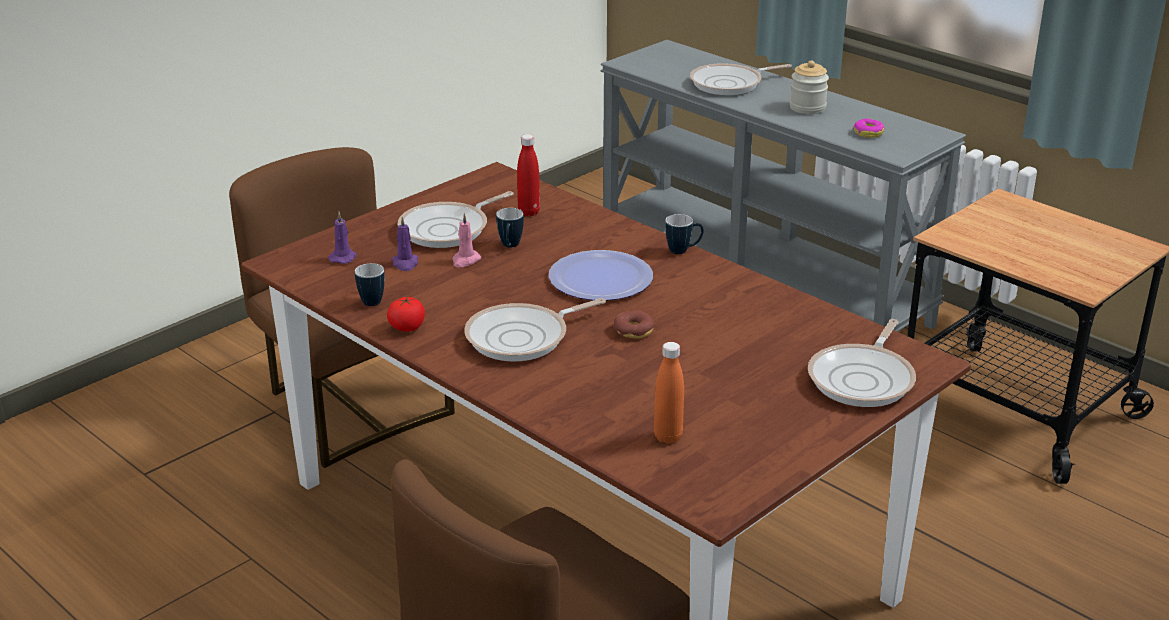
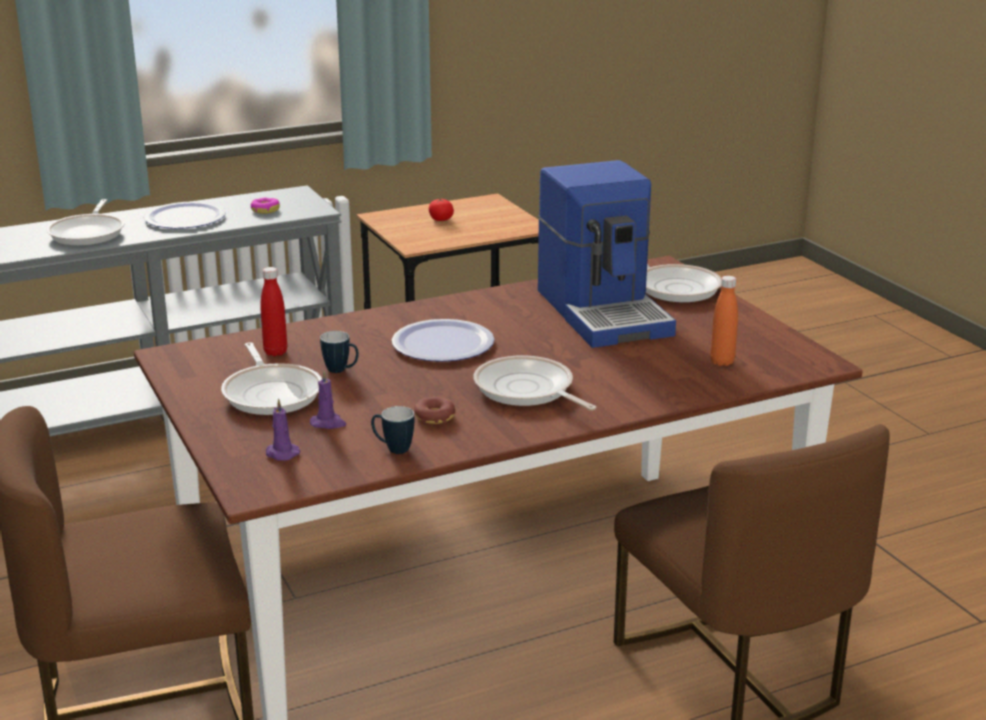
camera: 70 degrees left, 5 degrees down
tomato [387,297,425,332] -> tomato moved to [429,199,454,221]
pink candle [452,213,481,267] -> none
frying pan [464,298,606,361] -> frying pan turned 150 degrees clockwise [474,356,596,411]
donut [614,311,655,339] -> donut moved to [414,397,456,424]
mug [665,214,704,254] -> none
jar [790,60,829,114] -> plate [143,202,226,229]
none -> coffee machine [538,160,676,348]

